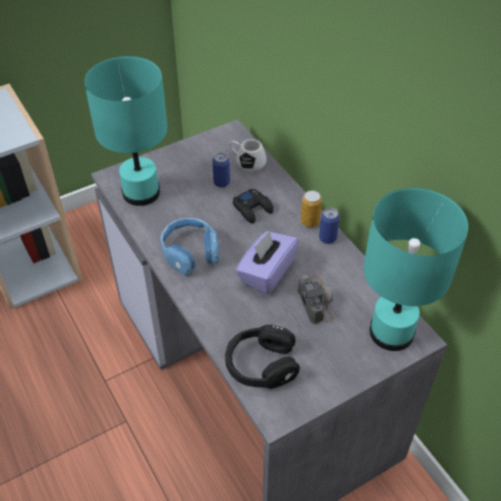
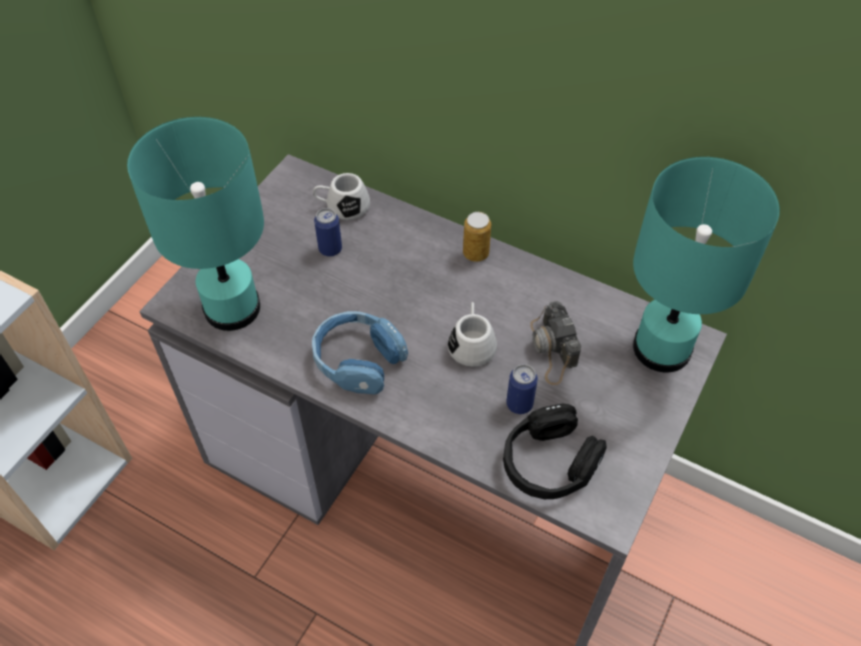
camera: 30 degrees left, 5 degrees up
black game controller [233,189,274,223] -> none
purple tissue box [236,230,299,295] -> white mug [448,302,497,367]
camera [298,274,333,324] -> camera turned 150 degrees counterclockwise [530,301,581,385]
can [319,208,340,244] -> can moved to [506,364,538,414]

